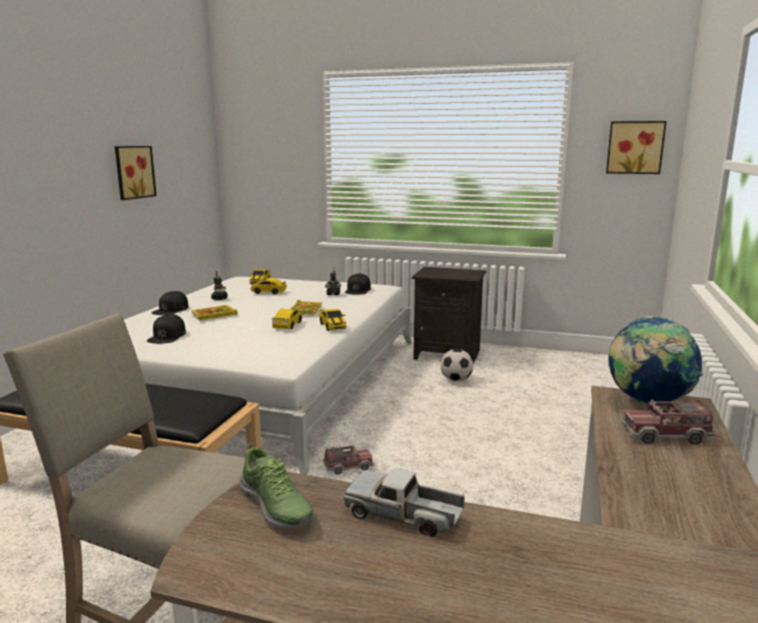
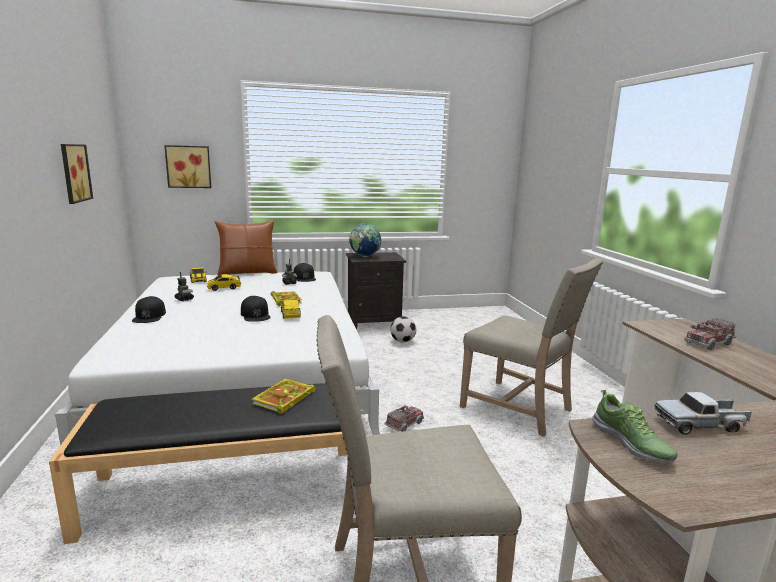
camera: 30 degrees left, 0 degrees up
black cap [147,314,186,344] -> black cap moved to [241,296,271,322]
book [191,305,238,321] -> book moved to [252,379,316,414]
shoe [239,443,314,528] -> shoe turned 45 degrees clockwise [592,390,677,462]
toy car [319,309,347,330] -> none
picture [606,121,667,174] -> picture moved to [164,145,211,188]
globe [608,316,703,406] -> globe moved to [349,223,382,257]
none -> brown pillow [215,220,277,276]
none -> beige chair [460,258,603,437]

